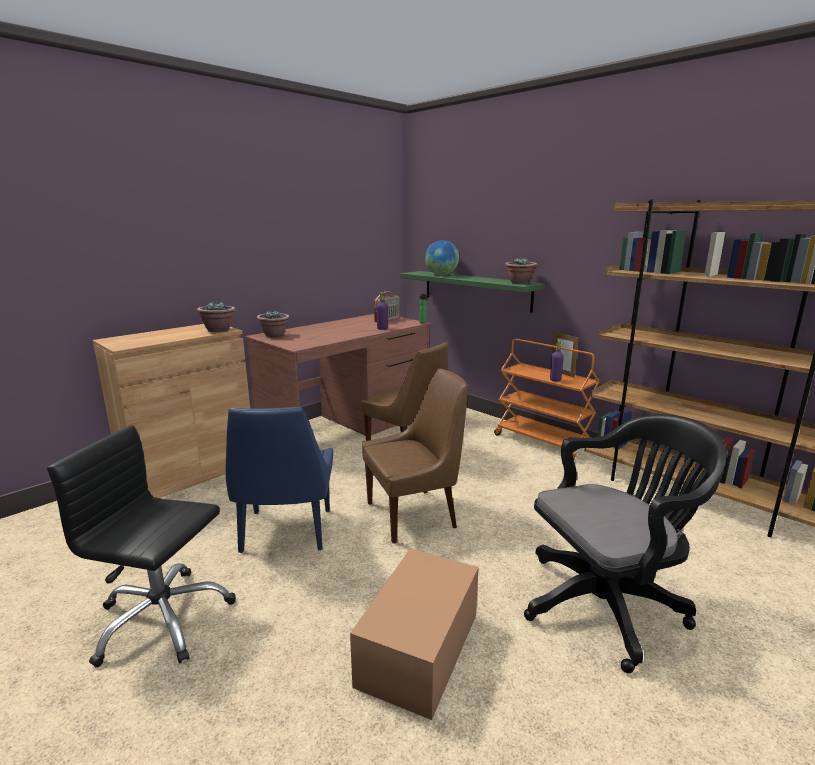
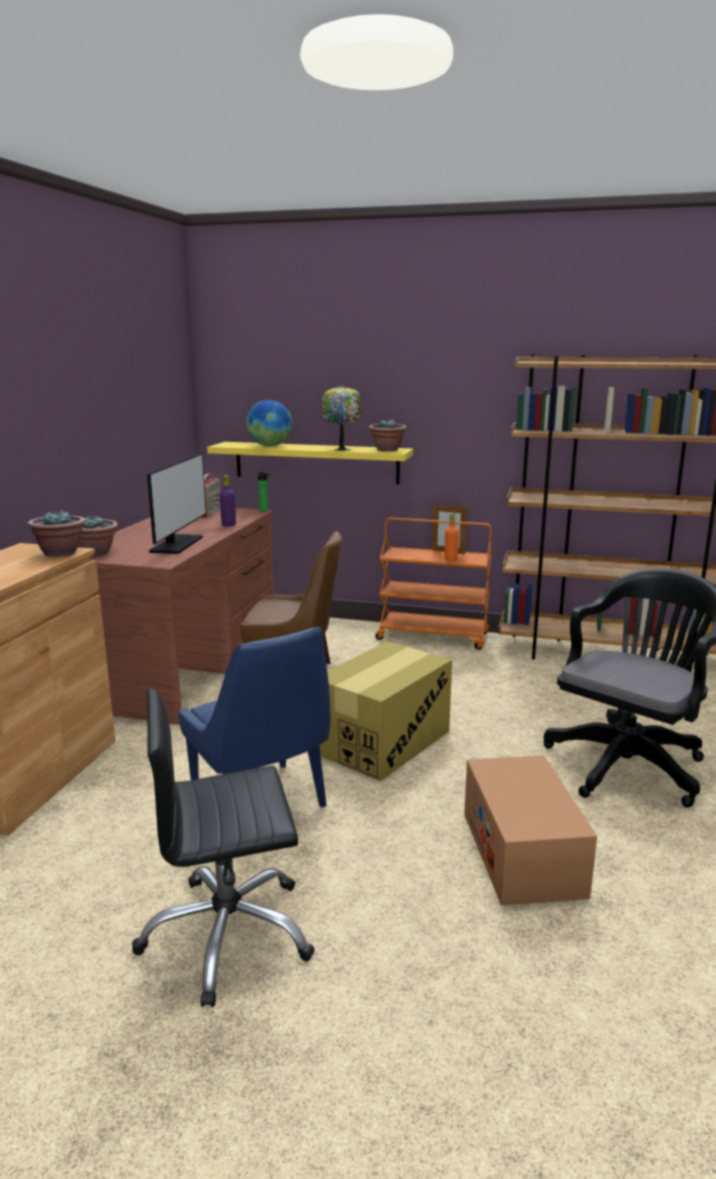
camera: 30 degrees left, 0 degrees up
brown chair [362,369,468,543] -> cardboard box [319,641,452,781]
green shelf [400,271,545,313] -> yellow shelf [207,442,413,484]
purple bottle [550,341,564,382] -> orange bottle [444,514,459,561]
none -> monitor [147,453,206,554]
none -> table lamp [323,386,361,451]

